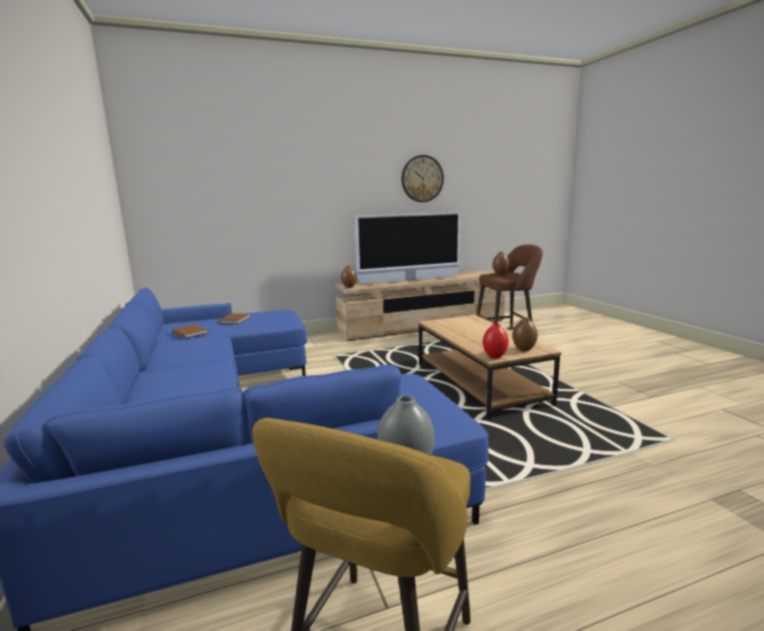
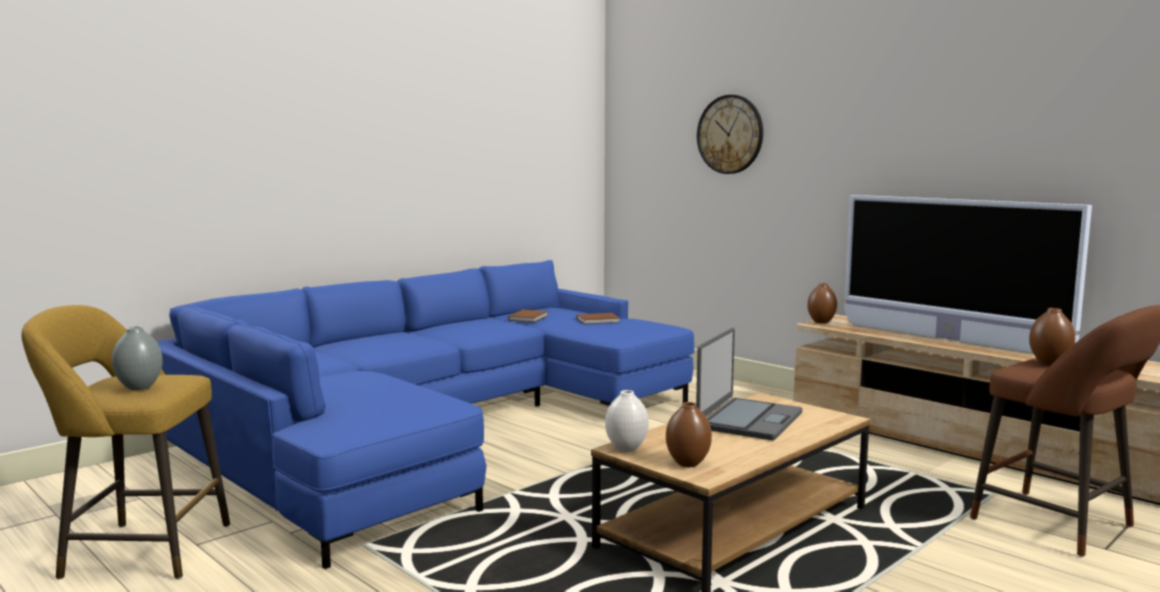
camera: 65 degrees right, 5 degrees down
wall clock [402,155,444,202] -> wall clock moved to [697,95,763,174]
red vase [483,323,509,359] -> white vase [605,390,649,452]
none -> laptop [696,328,802,440]

